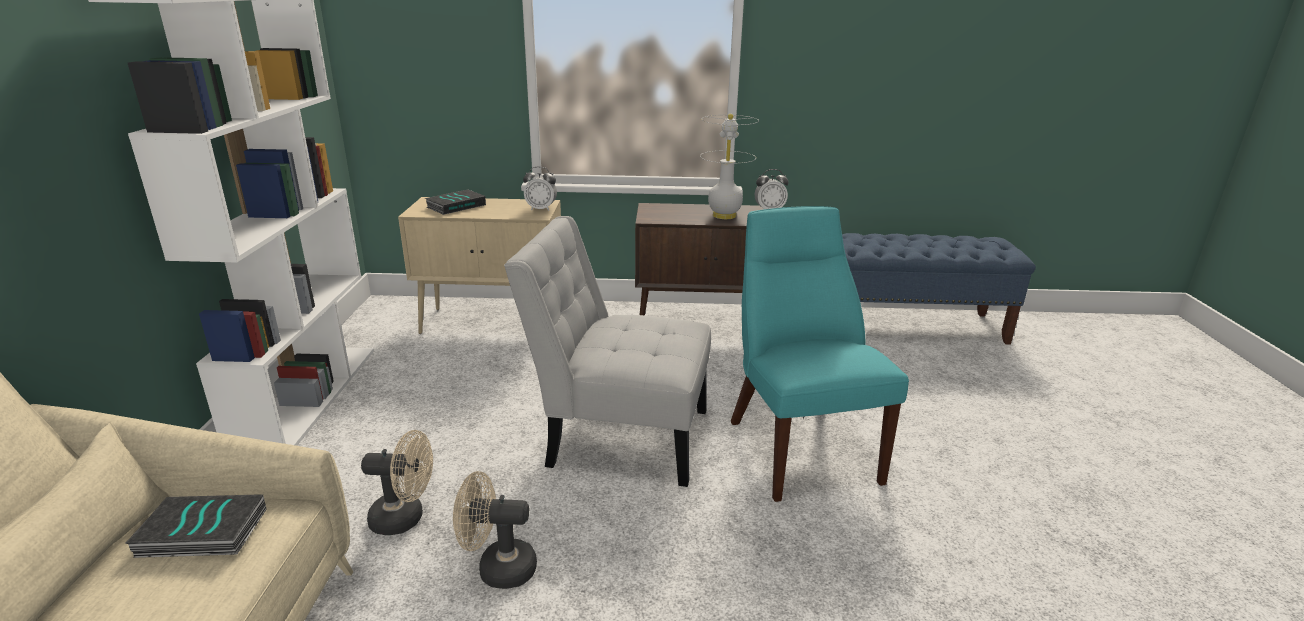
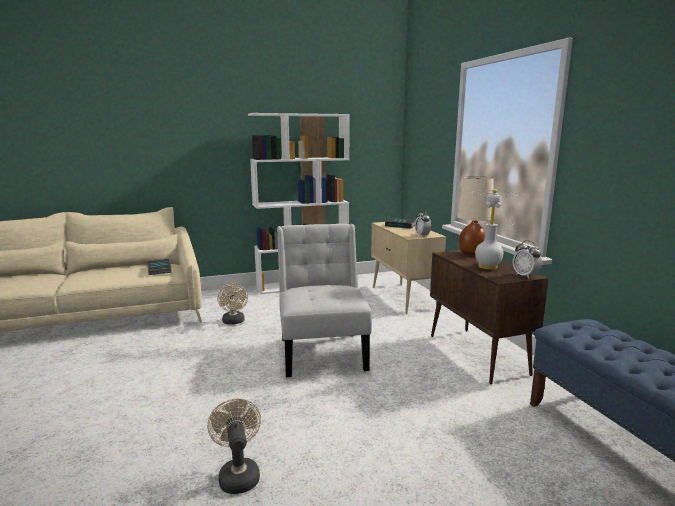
camera: 70 degrees right, 10 degrees down
beige fan [453,471,537,589] -> beige fan moved to [207,398,261,494]
turquoise chair [731,206,909,502] -> none
none -> beige table lamp [457,176,493,255]

